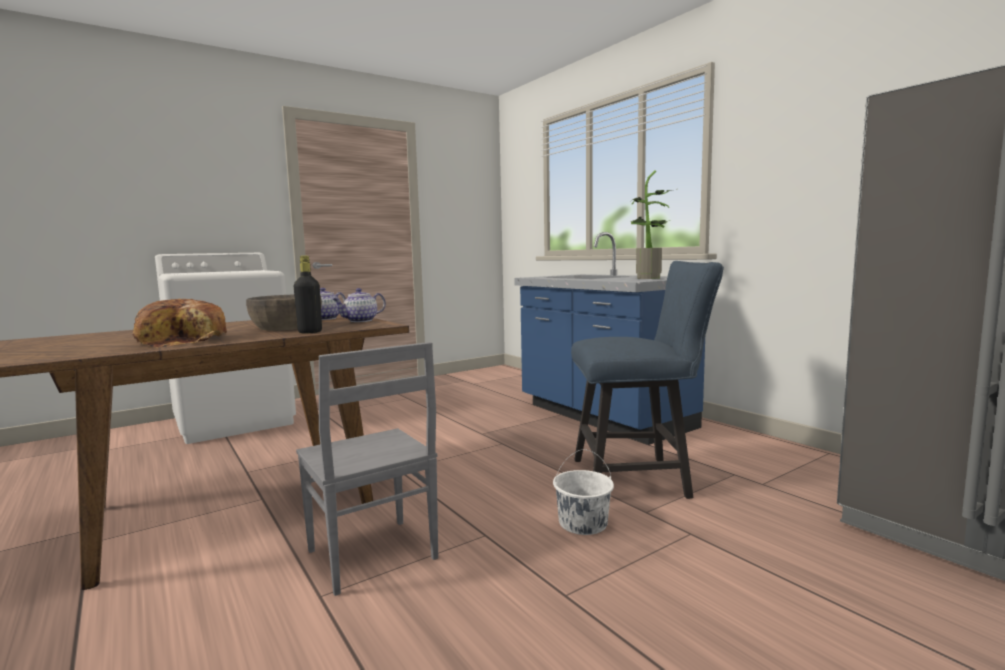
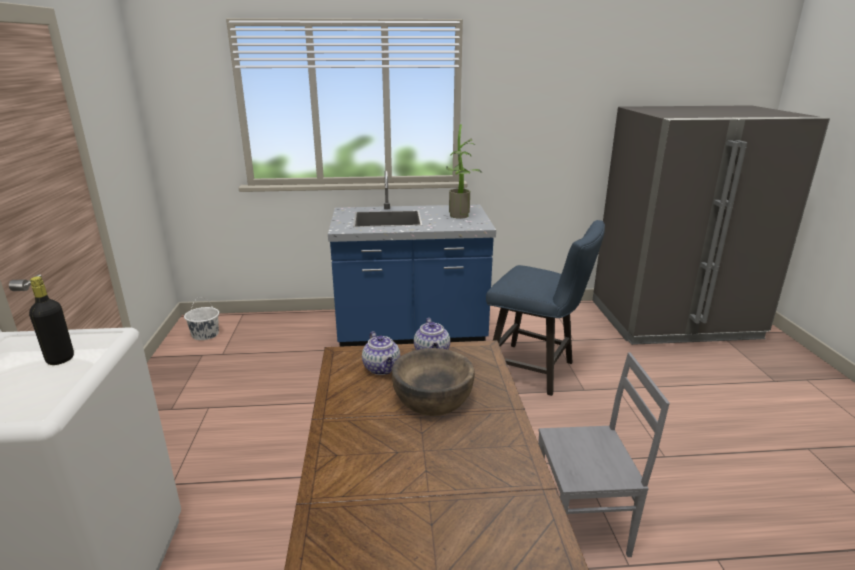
camera: 60 degrees left, 15 degrees up
bread [132,299,227,348] -> none
black bottle [294,256,322,334] -> black bottle moved to [29,276,74,365]
white bucket [553,449,614,535] -> white bucket moved to [184,297,219,340]
blue chair [571,261,724,499] -> blue chair turned 90 degrees clockwise [486,220,605,396]

